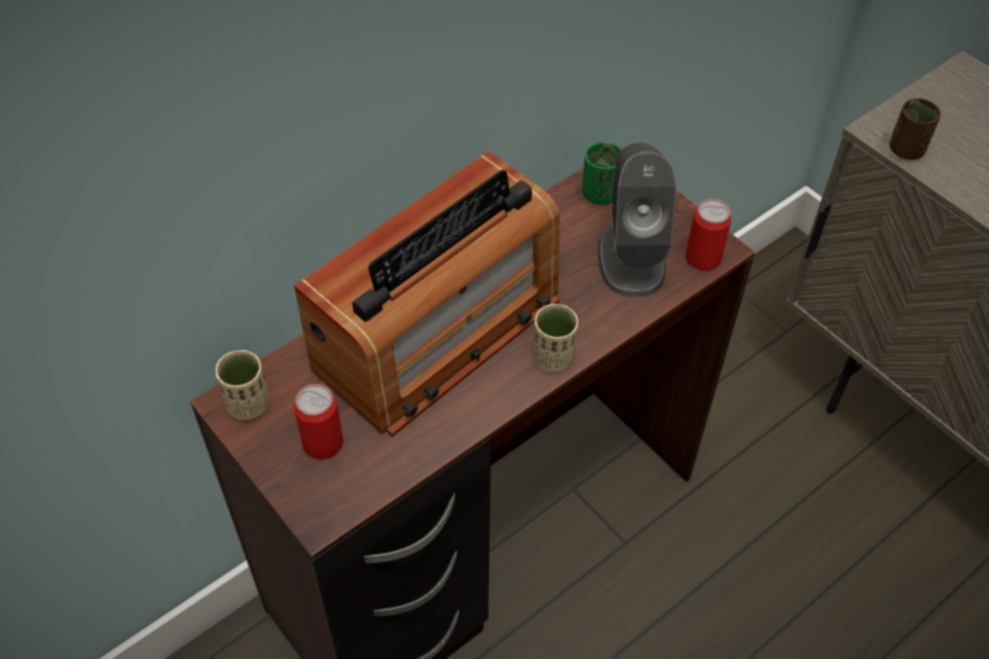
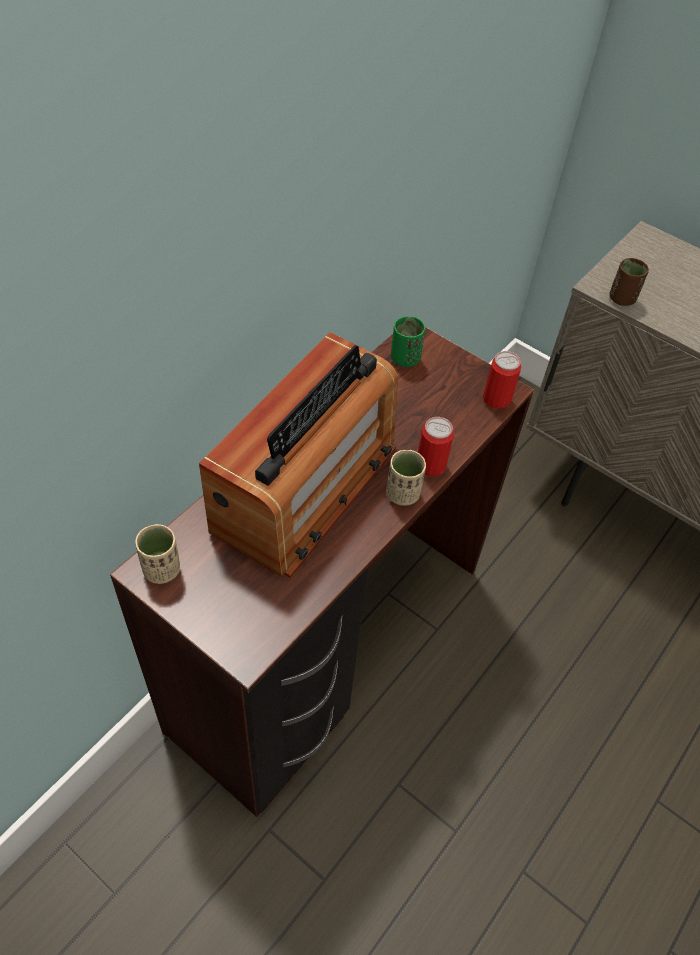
camera: 15 degrees left, 0 degrees up
can [294,384,343,460] -> can moved to [418,417,454,476]
grey speaker [598,143,677,297] -> none

